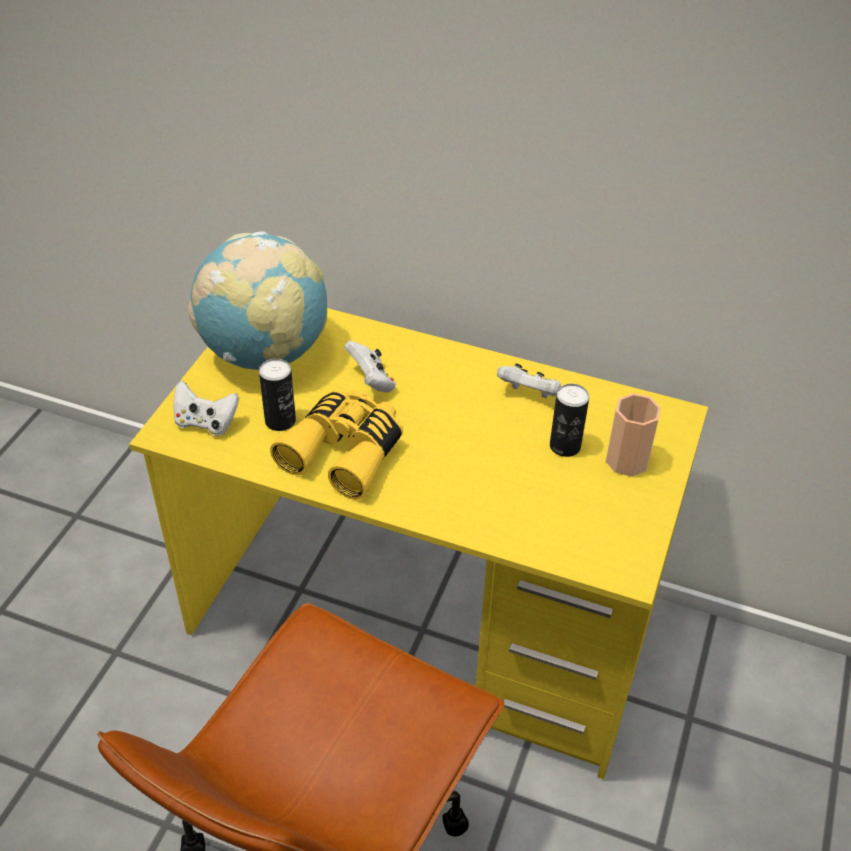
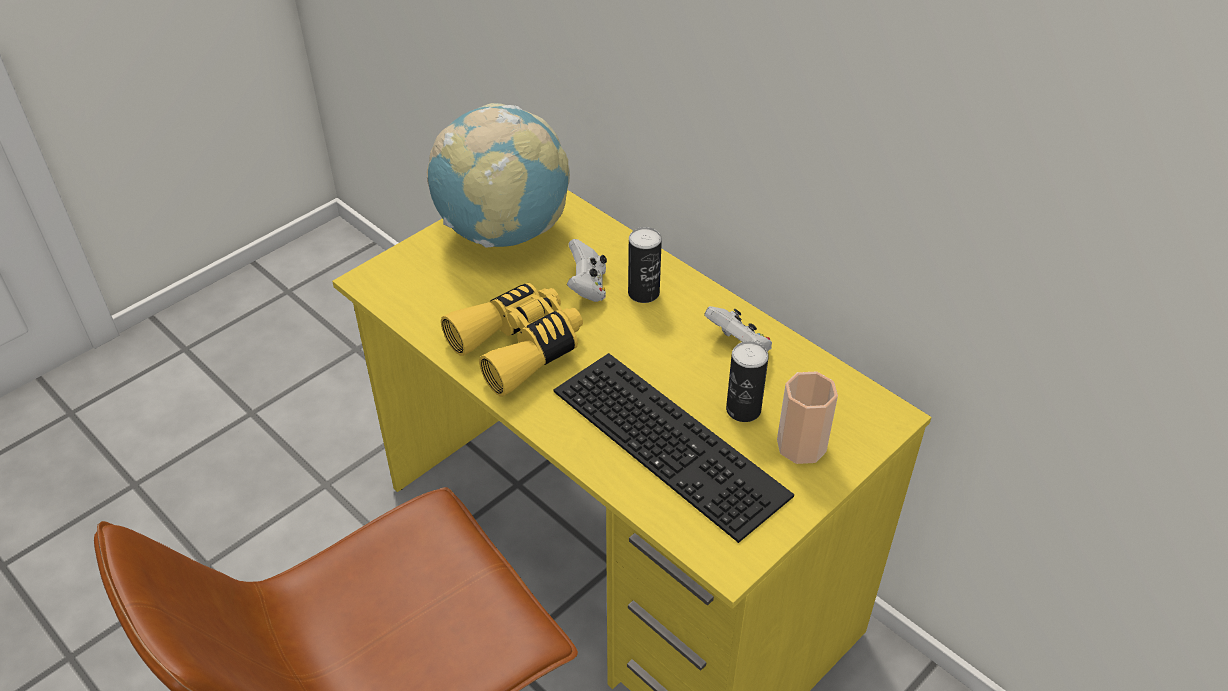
camera: 25 degrees right, 0 degrees up
white game controller [173,381,239,436] -> none
can [259,358,296,431] -> can moved to [628,227,662,303]
none -> keyboard [554,353,794,543]

